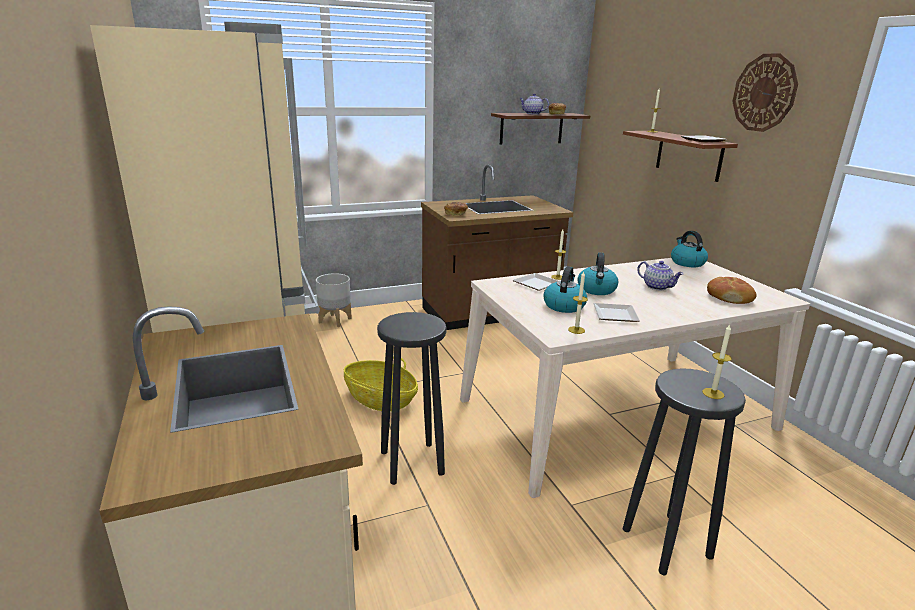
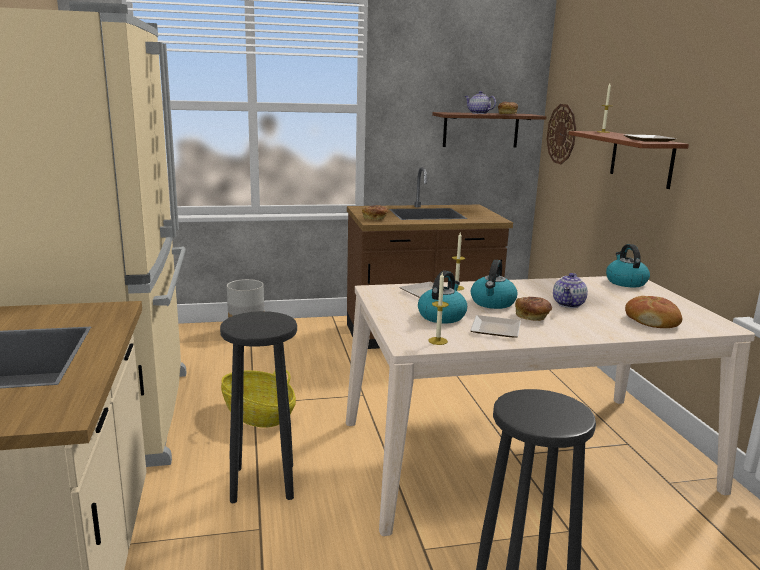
camera: 10 degrees right, 5 degrees down
teapot [637,261,683,291] -> teapot turned 60 degrees clockwise [553,273,588,308]
candle [702,325,732,399] -> none
wall clock [732,54,798,132] -> wall clock moved to [547,104,576,164]
none -> bread [515,297,552,321]

